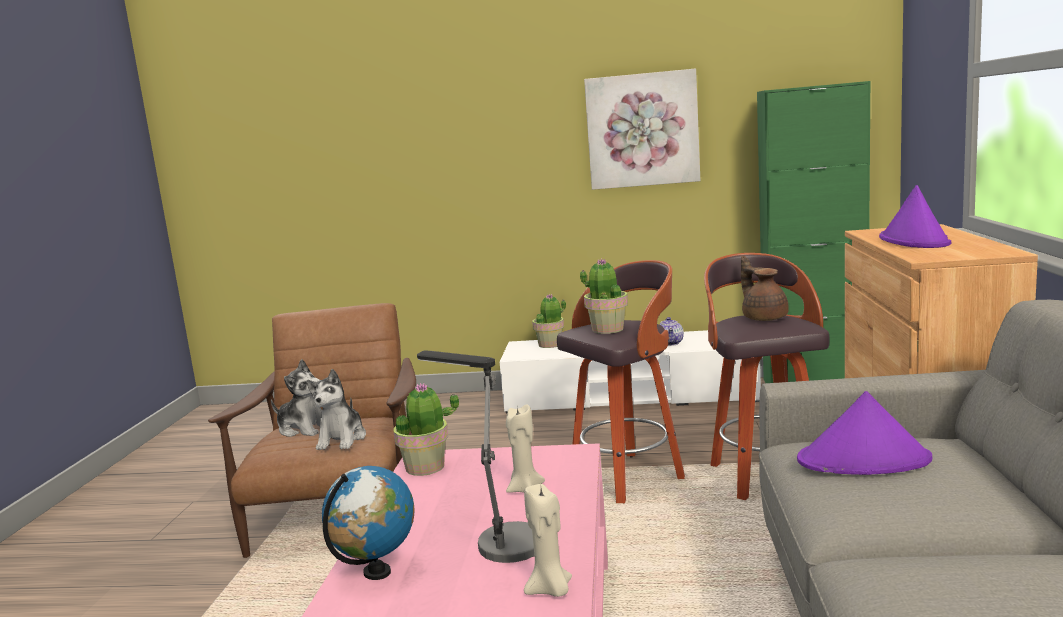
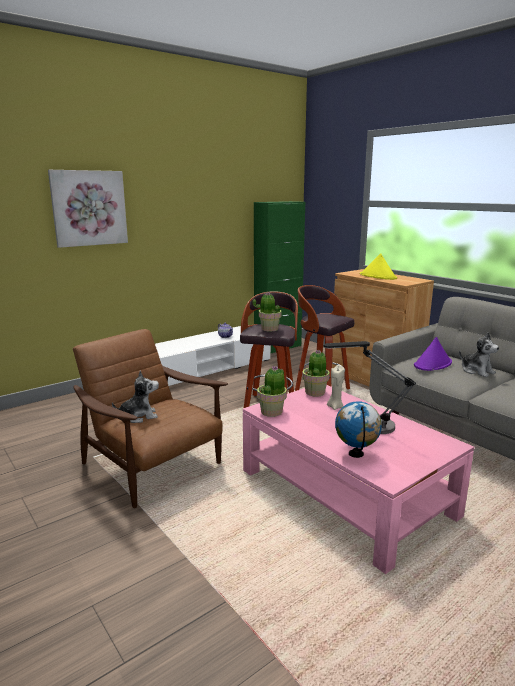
camera: 45 degrees left, 5 degrees up
plush toy [306,369,366,450] -> plush toy moved to [459,332,499,377]
beige candle [524,484,572,597] -> none
potted plant [532,294,566,348] -> potted plant moved to [302,350,330,397]
picture [584,68,700,190] -> picture moved to [48,170,128,248]
brown teapot [741,256,789,321] -> none
purple hat [879,185,951,248] -> yellow hat [360,253,397,280]

